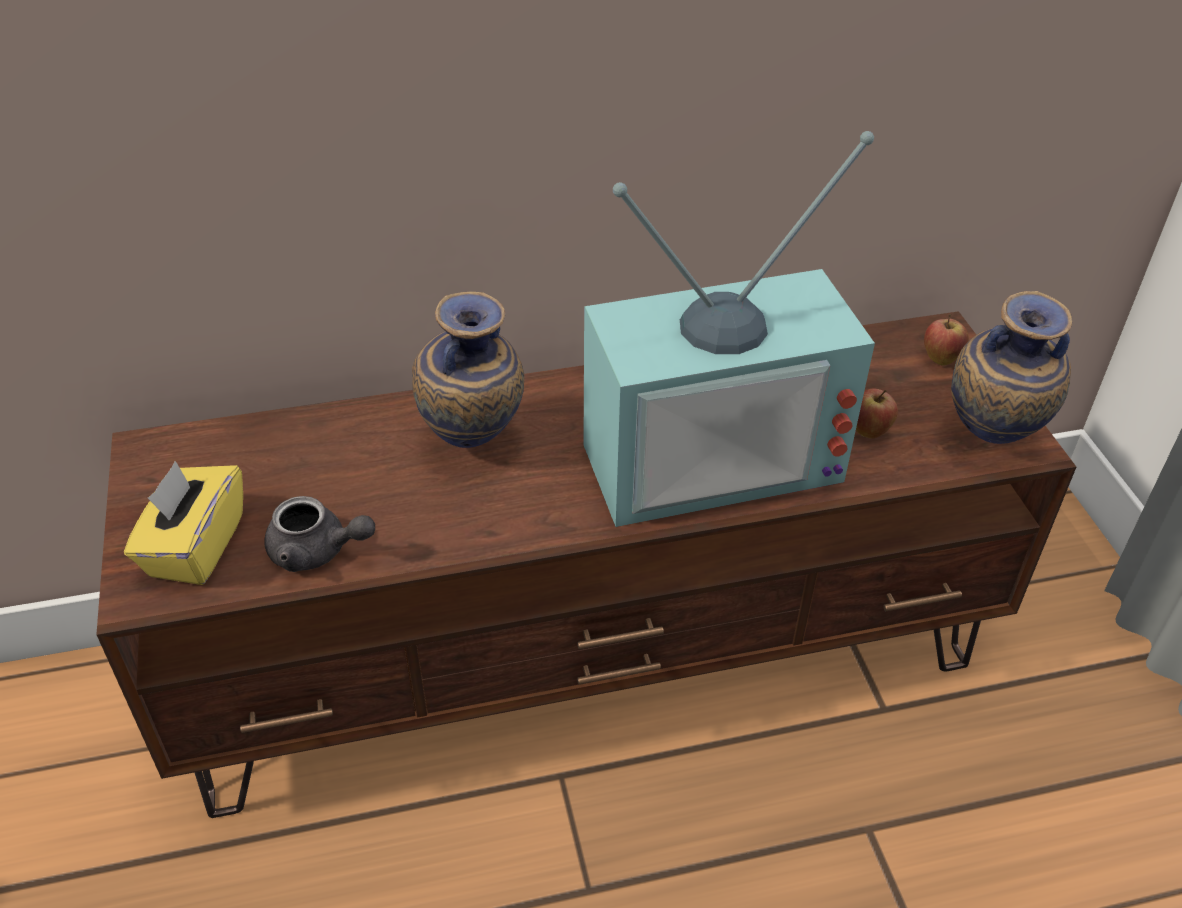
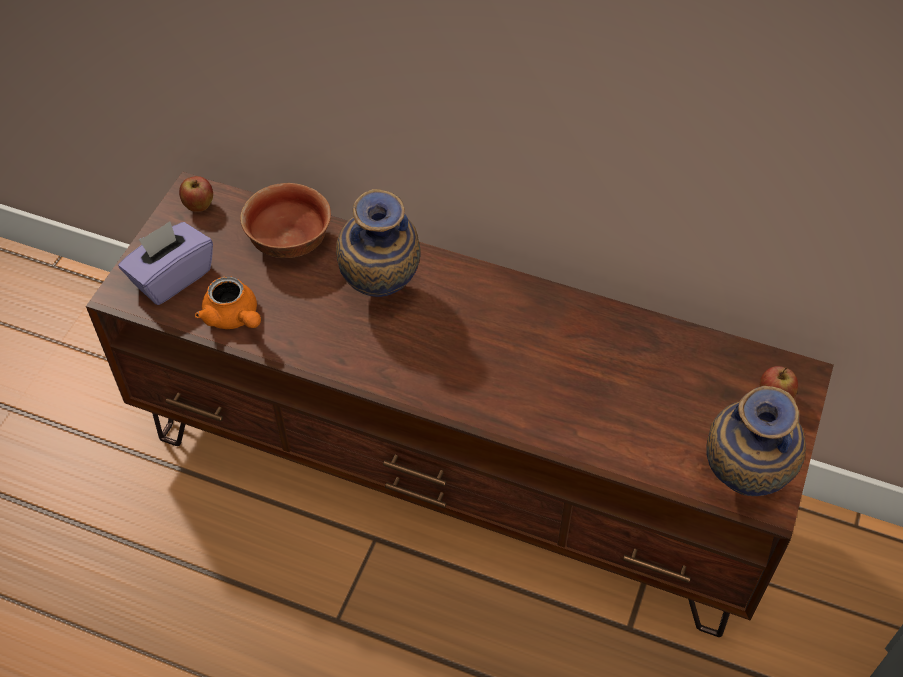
camera: 35 degrees right, 10 degrees up
yellow tissue box [124,461,243,585] -> purple tissue box [118,221,213,305]
grey teapot [264,496,375,572] -> orange teapot [195,276,261,329]
television [583,131,875,527] -> none
apple [856,389,898,439] -> apple moved to [179,176,213,212]
none -> bowl [240,183,331,258]

